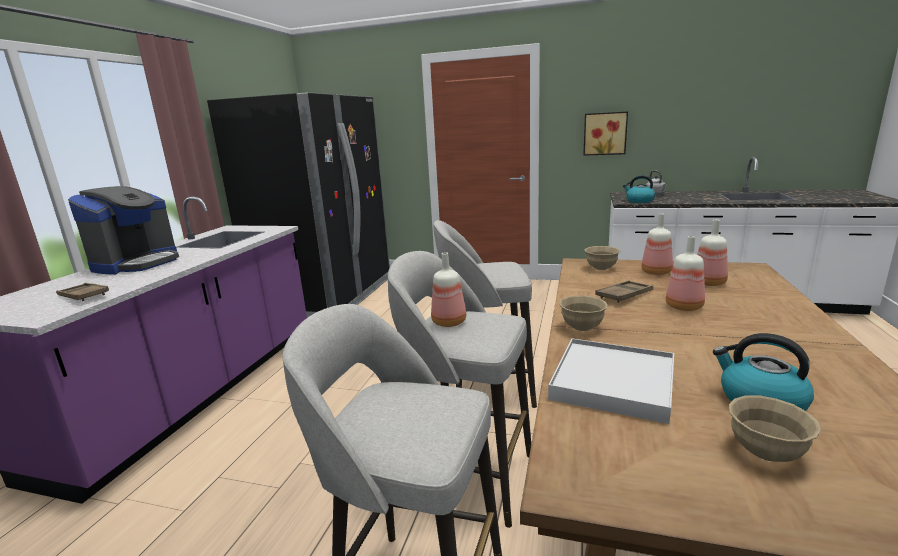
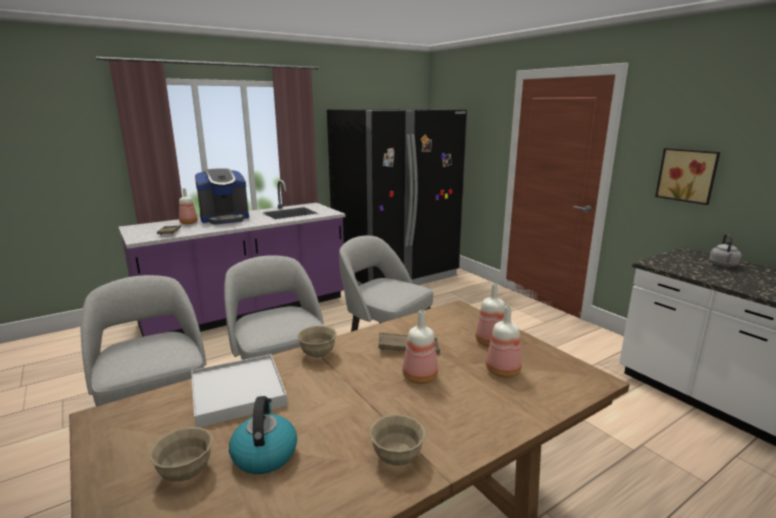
camera: 40 degrees right, 0 degrees up
bottle [431,252,466,327] -> bottle moved to [179,188,198,224]
beige bowl [584,246,620,270] -> beige bowl moved to [369,414,426,466]
kettle [623,175,655,203] -> none

